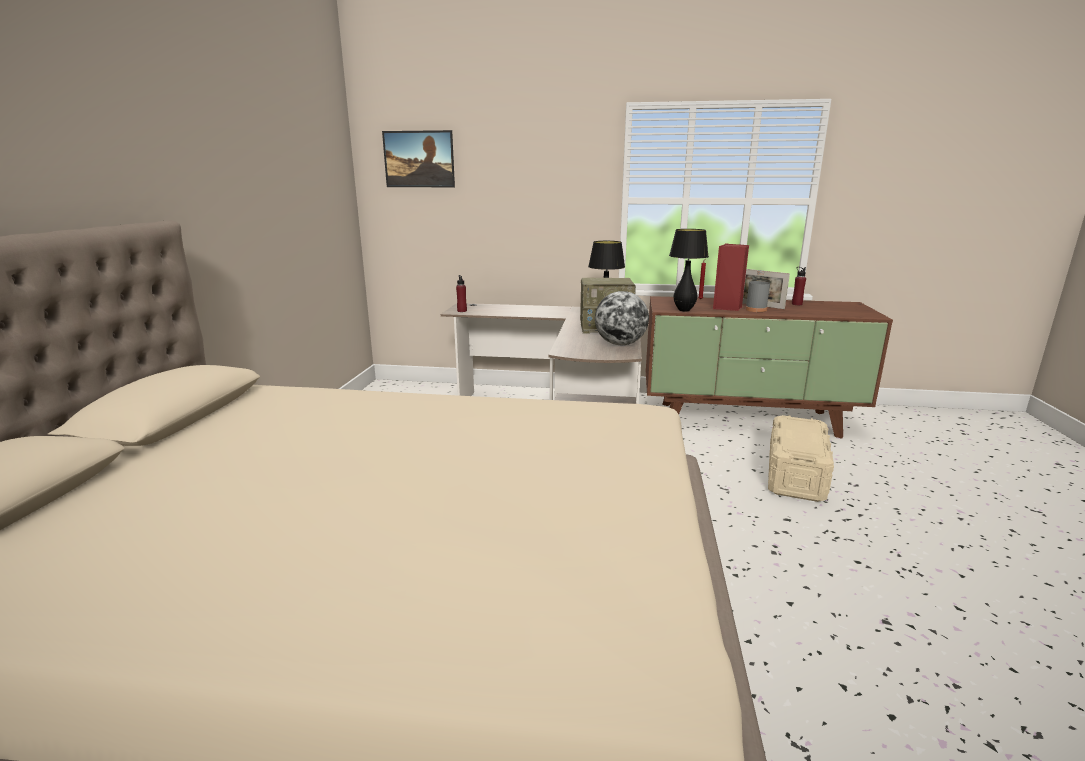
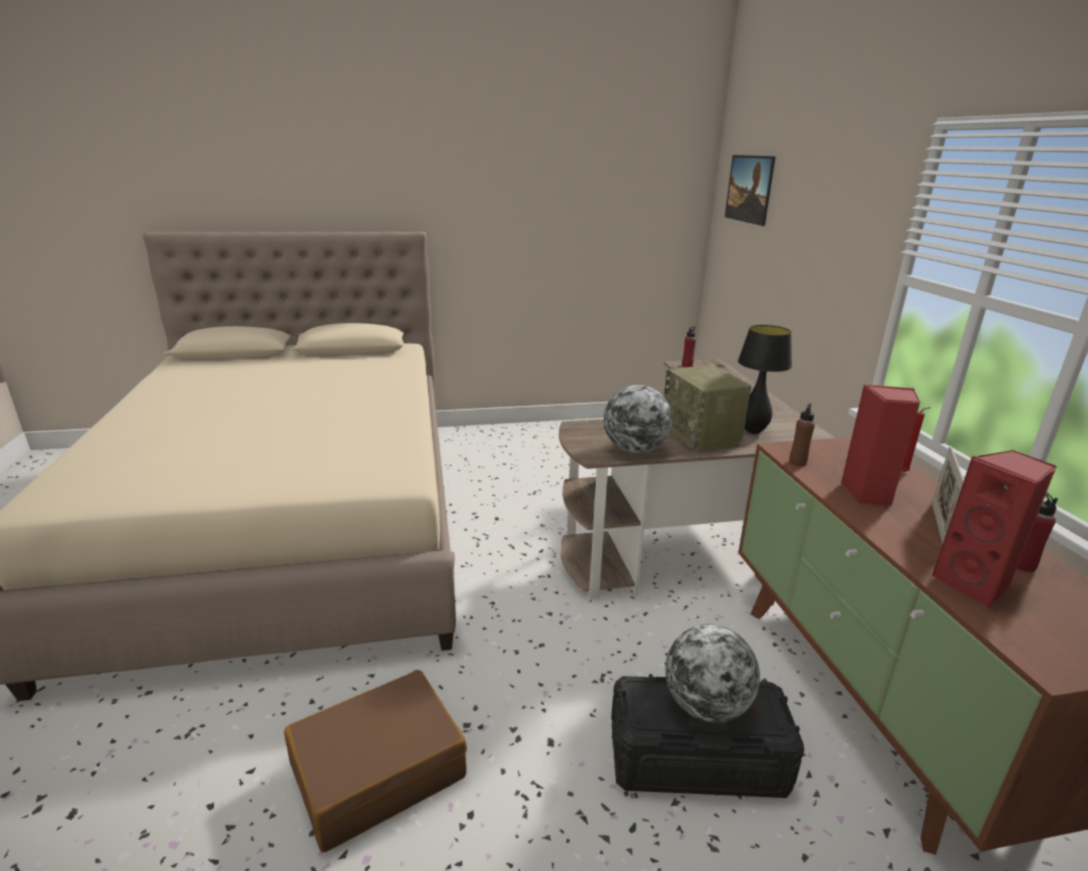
camera: 70 degrees right, 5 degrees up
black table lamp [669,229,709,311] -> brown bottle [789,403,815,466]
grey bottle [746,270,770,312] -> none
beige storage box [768,415,834,502] -> black storage box [611,674,805,798]
none -> brown suitcase [284,670,467,852]
none -> globe [665,624,760,722]
none -> red speaker [932,450,1057,608]

